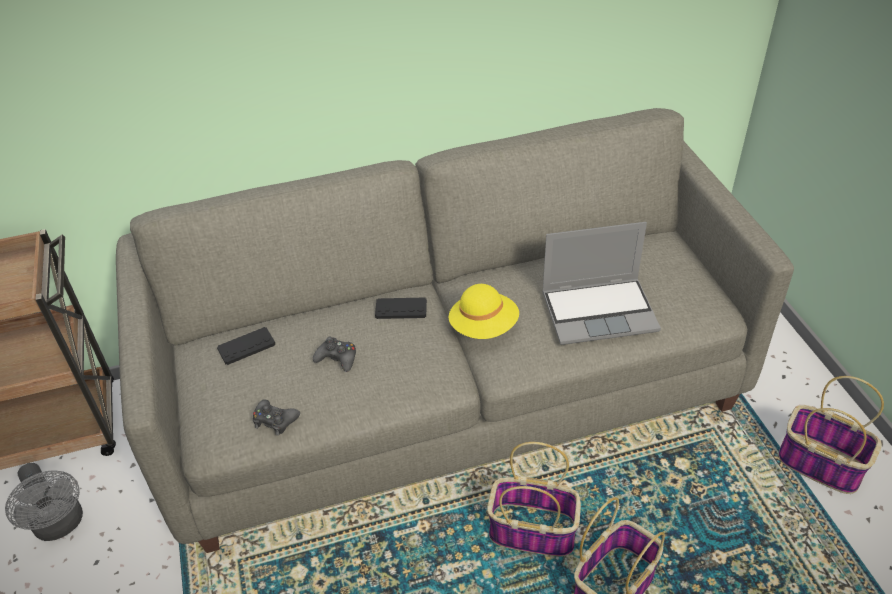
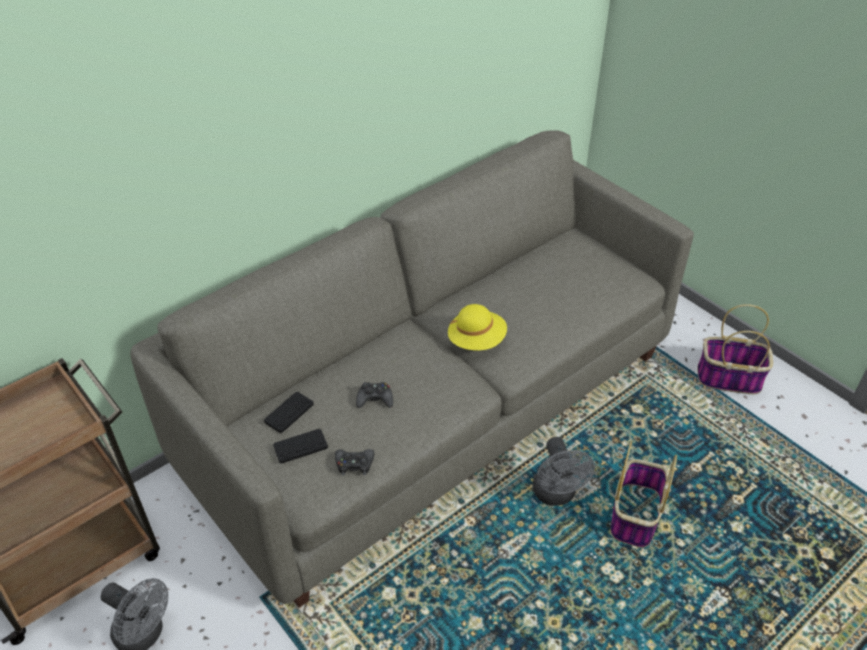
camera: 25 degrees left, 0 degrees up
black game controller [375,298,427,319] -> black game controller moved to [273,429,328,464]
basket [487,442,581,557] -> grey fan [533,437,595,506]
laptop [542,222,661,345] -> none

